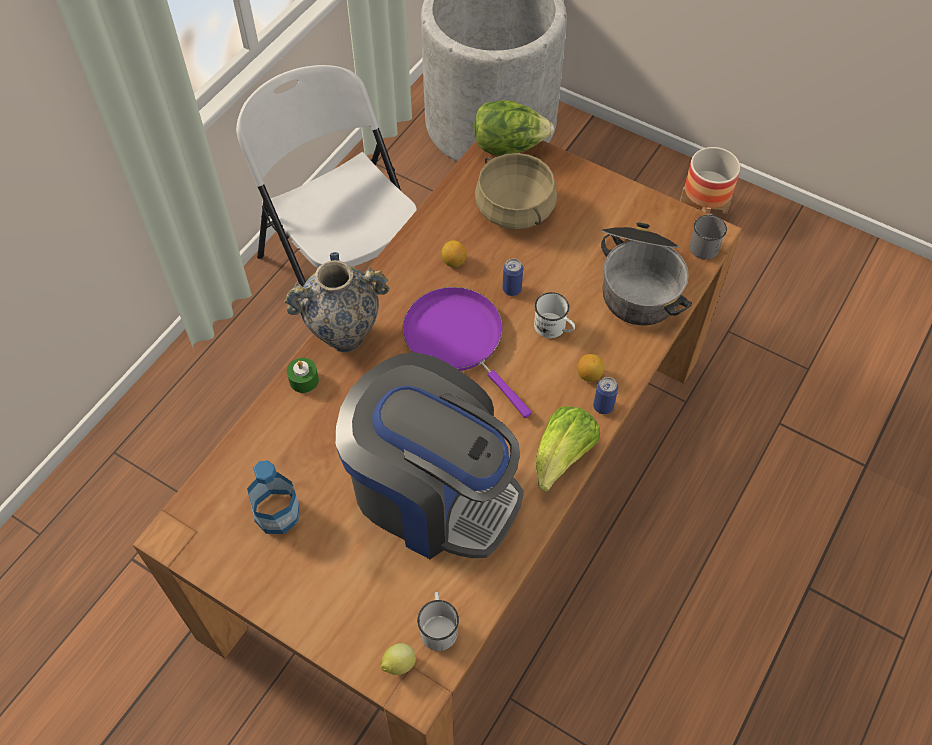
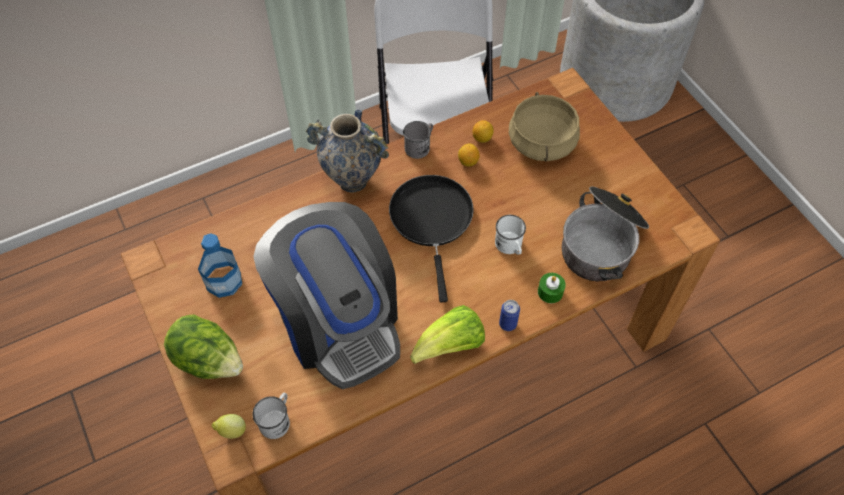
camera: 30 degrees right, 0 degrees up
green candle [287,358,319,393] -> green candle moved to [538,273,566,303]
purple frying pan [403,287,532,418] -> black frying pan [389,175,474,302]
lettuce [474,100,554,156] -> lettuce moved to [164,314,243,379]
can [503,258,523,296] -> none
lemon [577,354,605,382] -> lemon moved to [473,120,494,143]
planter [680,147,740,214] -> none
grey mug [689,214,727,259] -> grey mug moved to [403,121,433,159]

